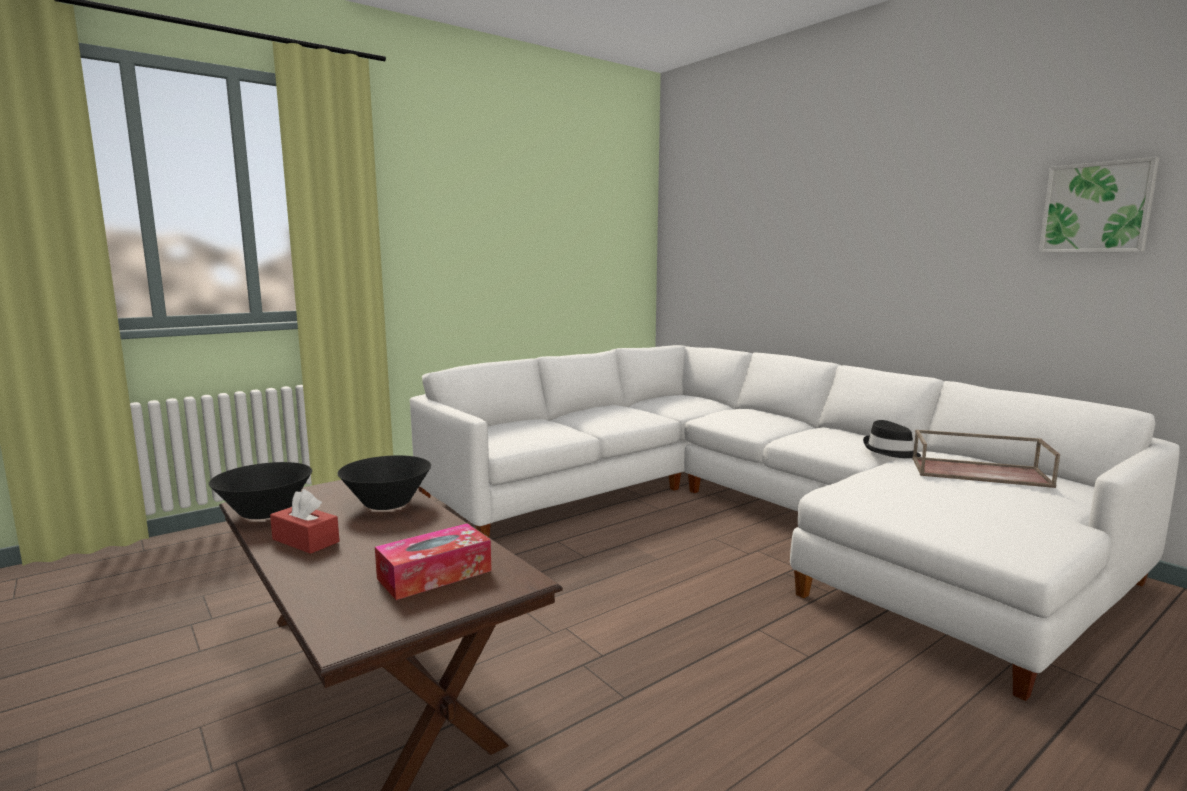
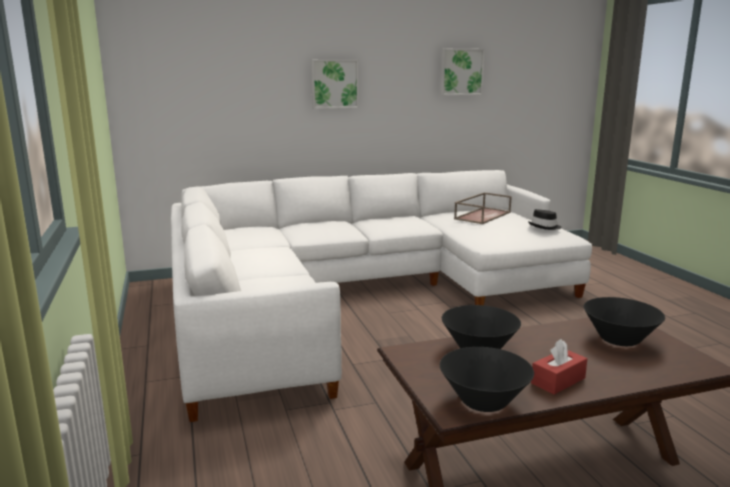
camera: 70 degrees left, 5 degrees up
tissue box [375,523,492,600] -> black bowl [584,297,665,346]
black hat [863,420,921,458] -> black hat moved to [528,209,561,230]
none -> picture [311,59,359,109]

